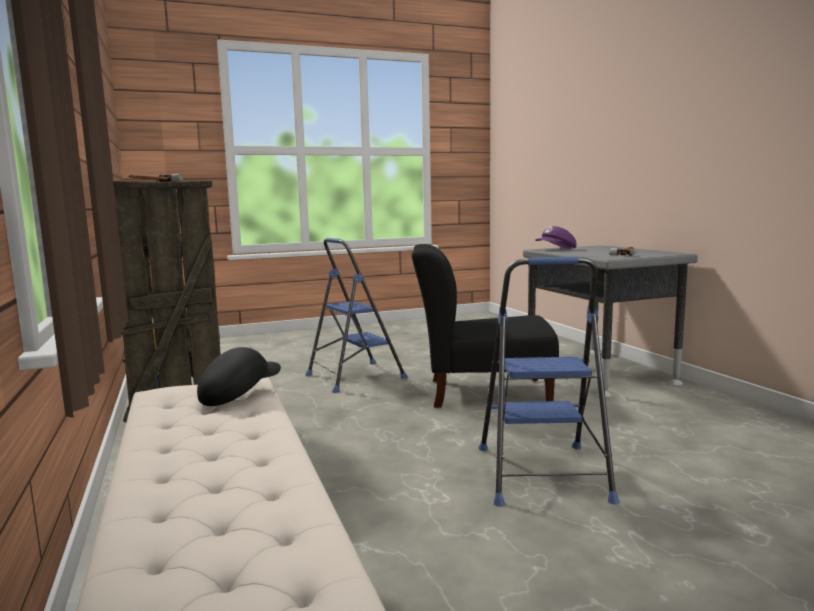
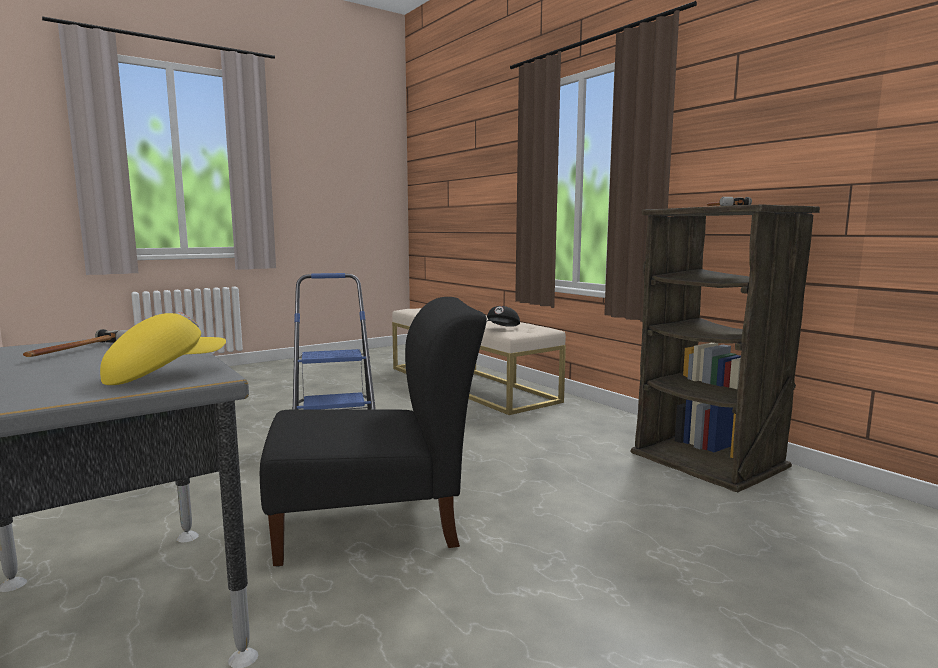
camera: 165 degrees right, 0 degrees up
blue step ladder [305,238,408,393] -> none
purple cap [536,226,576,249] -> yellow cap [100,312,226,385]

